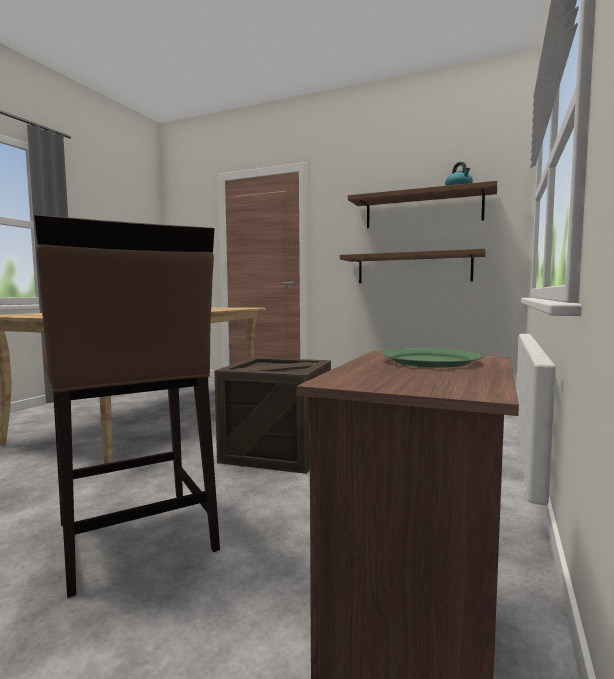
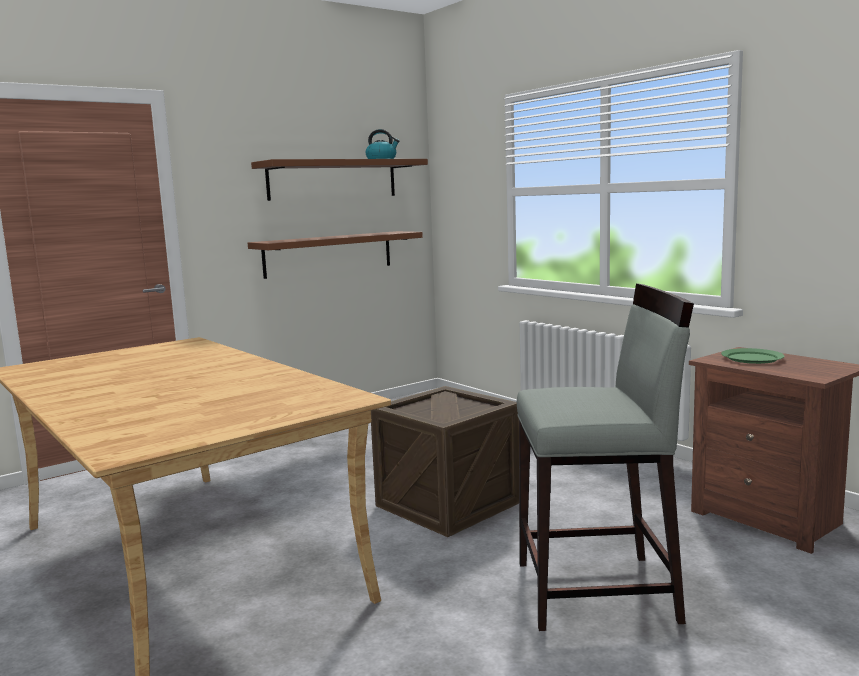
camera: 60 degrees left, 5 degrees up
brown stool [34,215,220,598] -> grey stool [517,283,694,631]

